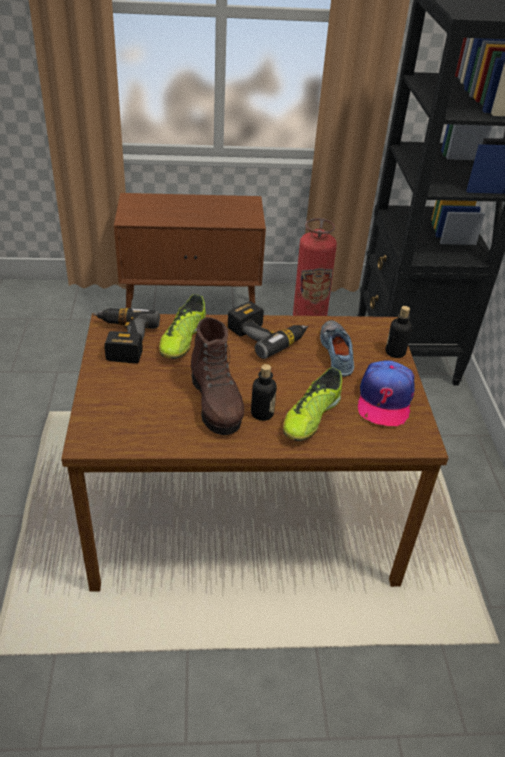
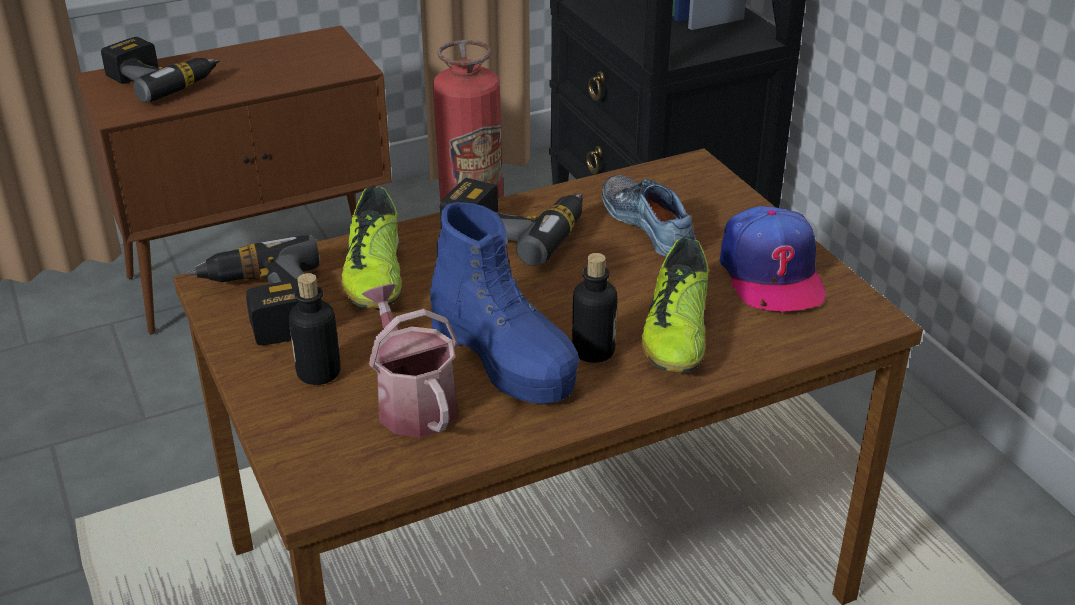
camera: 20 degrees left, 5 degrees down
brown boot [191,317,244,435] -> blue boot [430,202,579,404]
bottle [385,306,412,358] -> bottle moved to [289,273,341,385]
none -> power drill [101,37,220,103]
none -> watering can [361,284,458,437]

